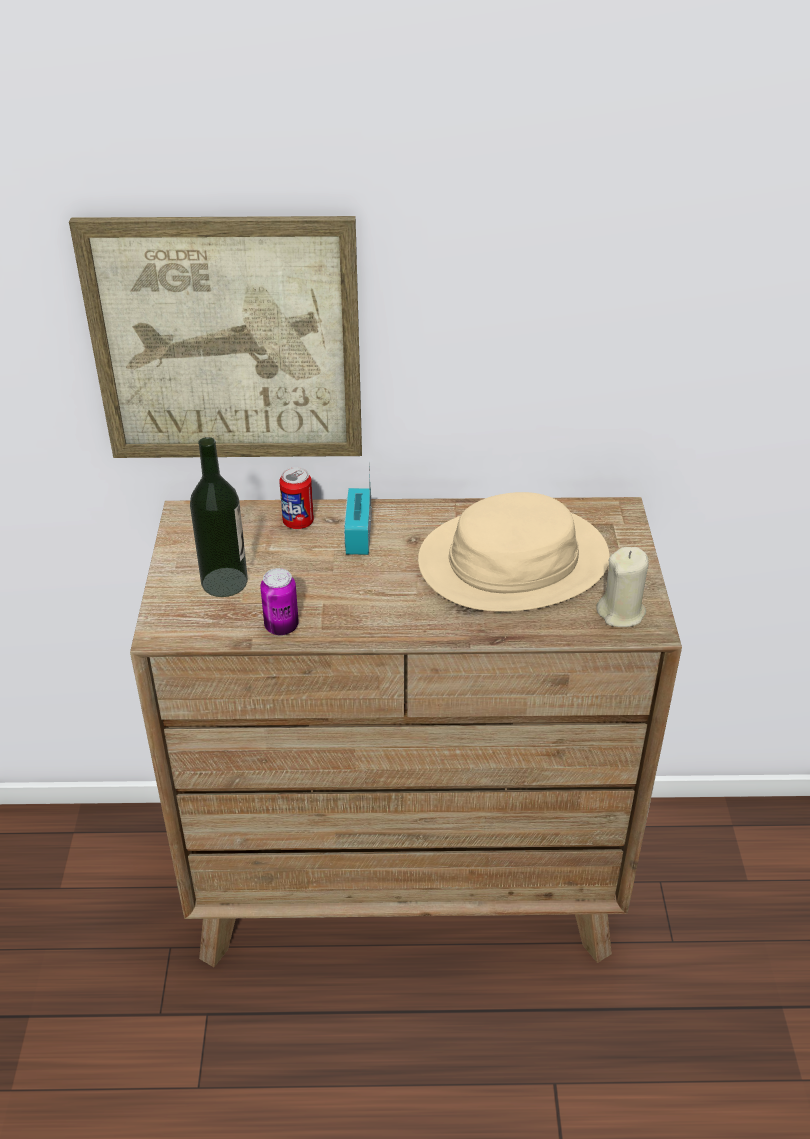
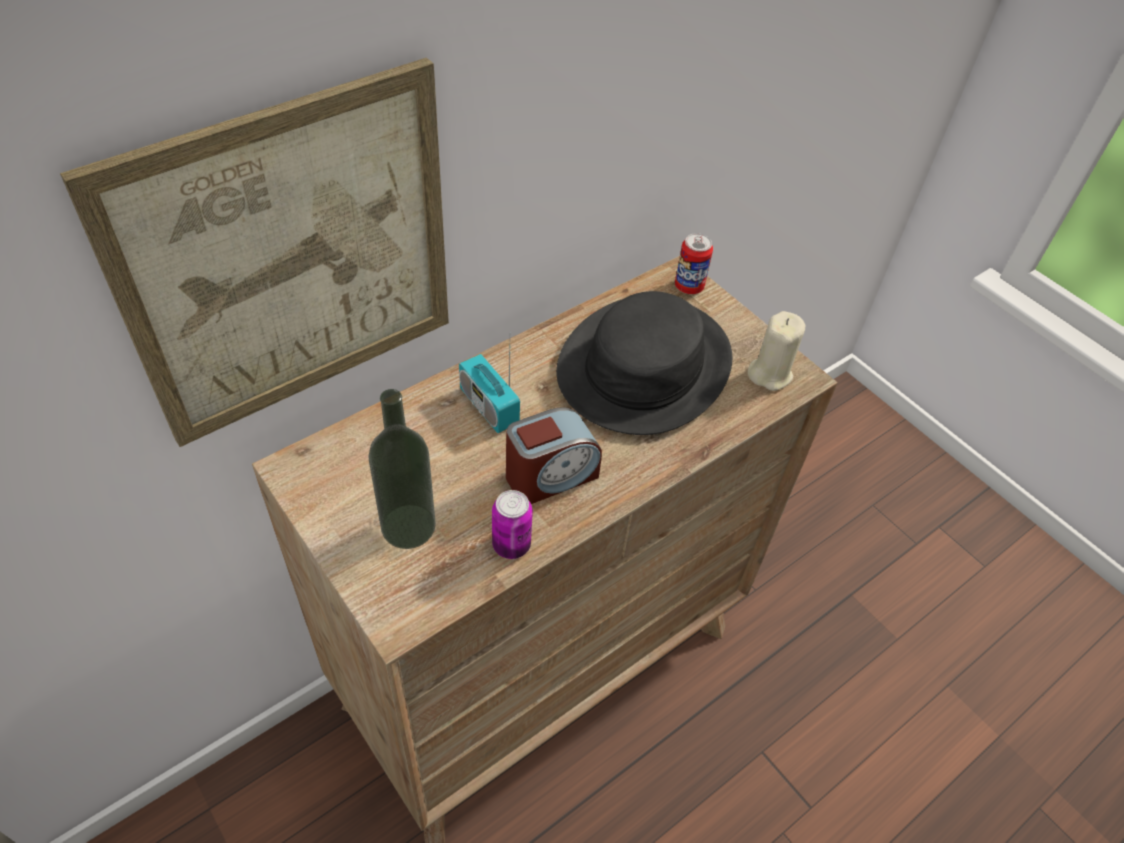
camera: 40 degrees left, 10 degrees up
can [279,467,314,529] -> can moved to [675,233,713,294]
beige hat [418,492,610,612] -> black hat [556,291,732,435]
none -> alarm clock [506,407,602,504]

